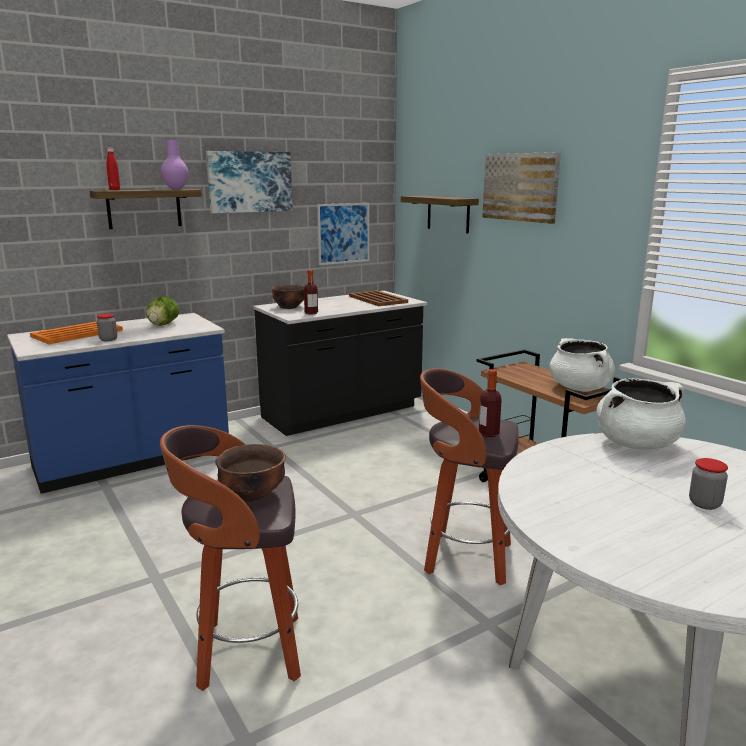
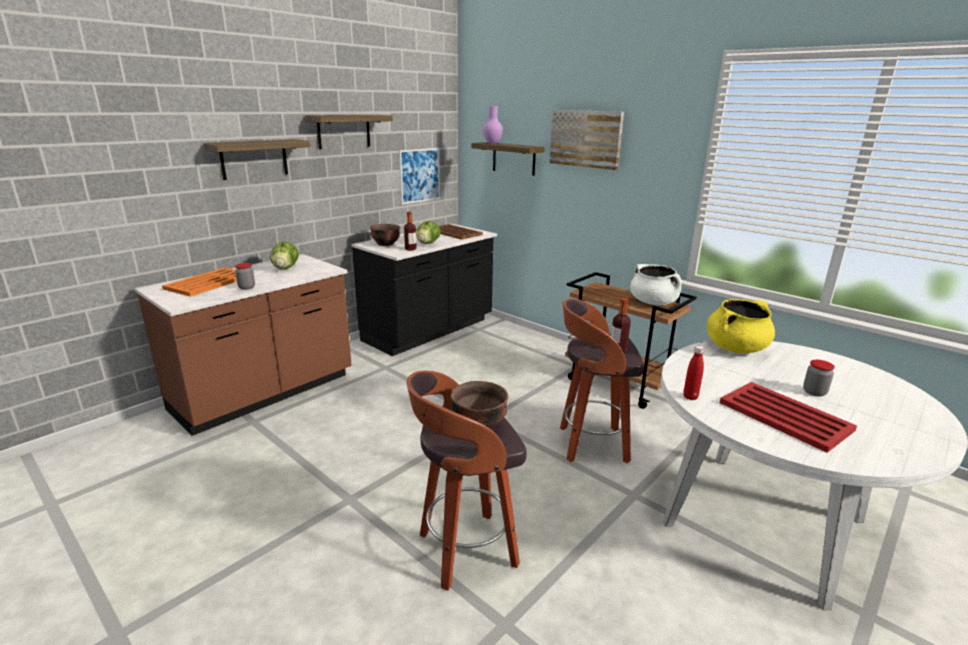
camera: 15 degrees left, 5 degrees up
blue counter [7,313,229,494] -> brown counter [134,254,352,436]
red bottle [107,148,120,190] -> red bottle moved to [683,346,704,400]
purple vase [161,140,188,189] -> purple vase moved to [483,106,503,144]
picture [206,151,292,214] -> shelf [305,115,393,149]
white cooking pot [596,378,686,450] -> yellow cooking pot [707,299,775,353]
none -> lettuce [416,221,441,244]
none -> red tray [720,382,857,453]

